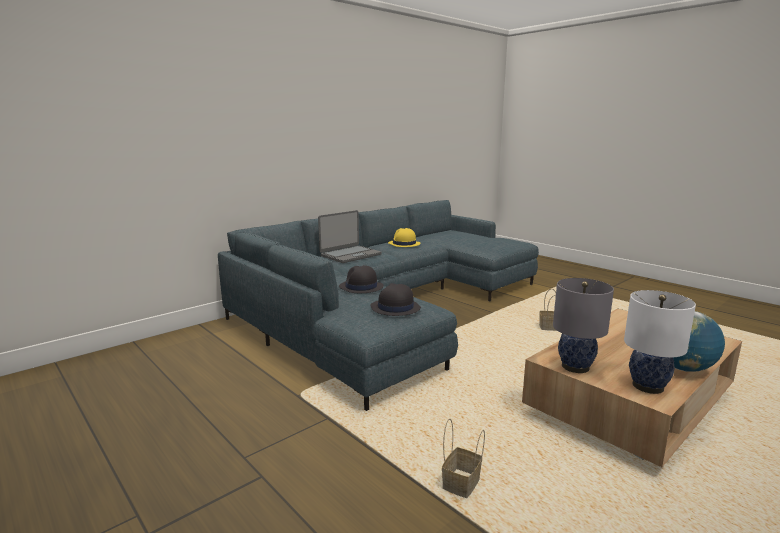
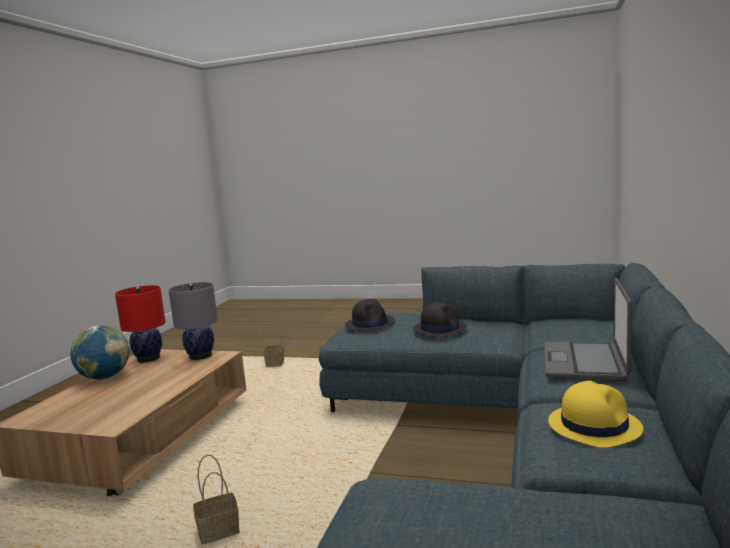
camera: 150 degrees right, 5 degrees down
white table lamp [624,290,696,394] -> red table lamp [115,285,166,362]

